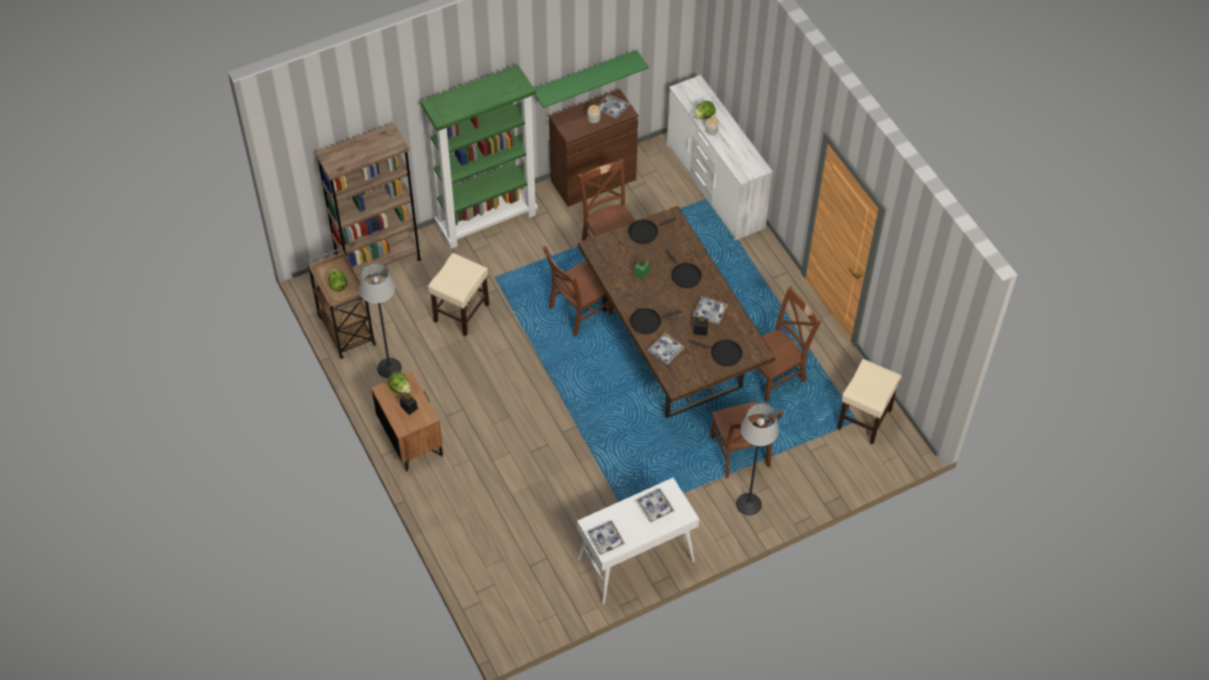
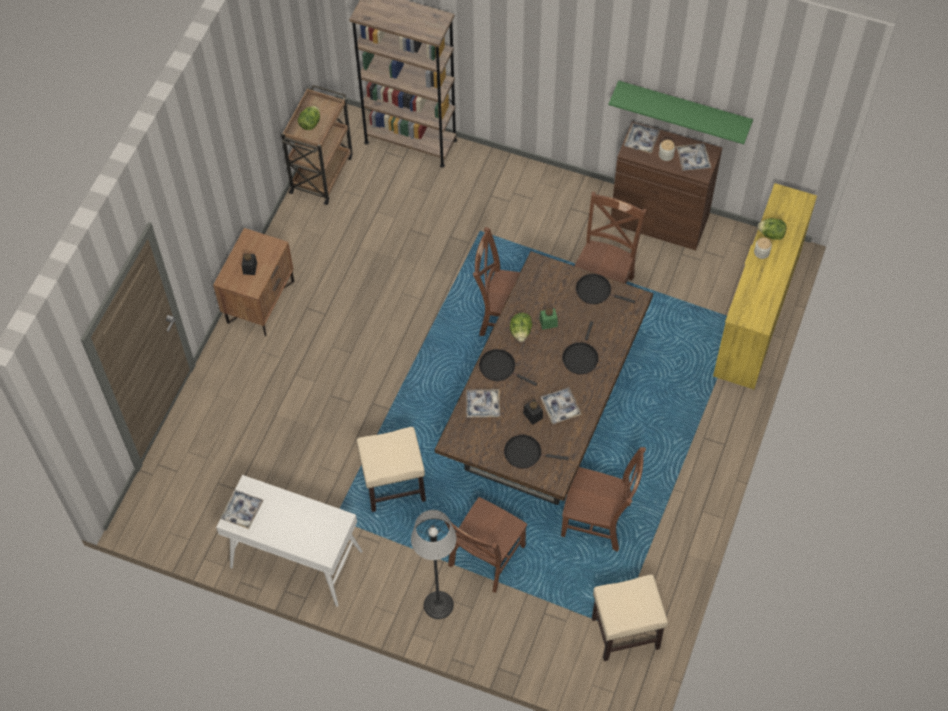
camera: 50 degrees right, 5 degrees up
floor lamp [359,263,402,378] -> none
lettuce [388,371,411,394] -> lettuce moved to [510,313,532,342]
green bookcase [420,65,538,249] -> none
beige stool [428,253,489,336] -> beige stool moved to [357,427,426,512]
tray [636,488,674,522] -> tray moved to [624,123,660,153]
white dresser [667,75,773,240] -> yellow dresser [713,183,817,389]
black frying pan [690,340,742,366] -> black frying pan turned 120 degrees clockwise [504,435,569,469]

